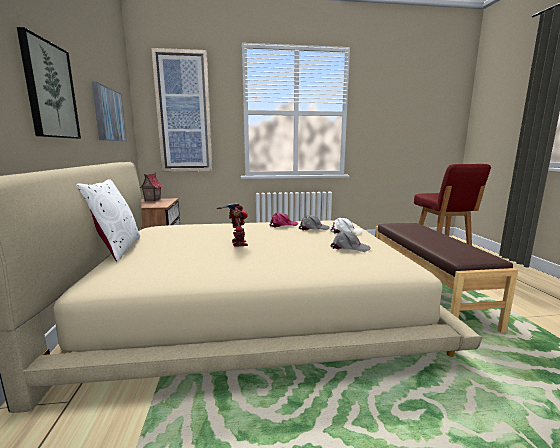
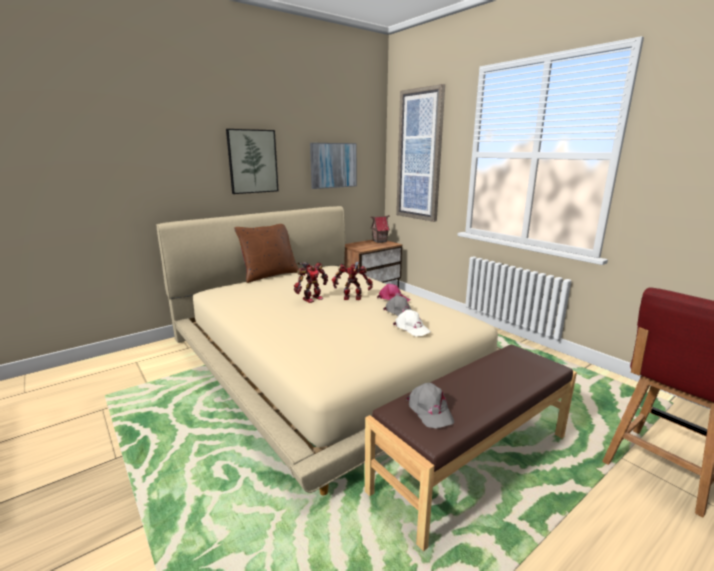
camera: 60 degrees right, 5 degrees up
white pillow [76,179,140,261] -> brown pillow [234,224,298,283]
grey cap [331,231,371,252] -> grey cap moved to [406,383,454,429]
none -> toy robot [332,261,373,300]

